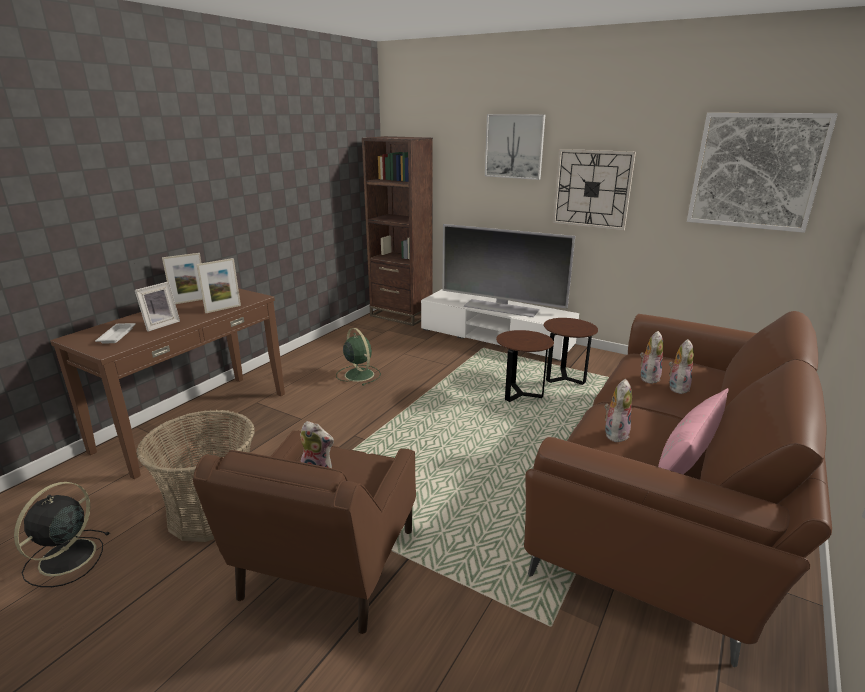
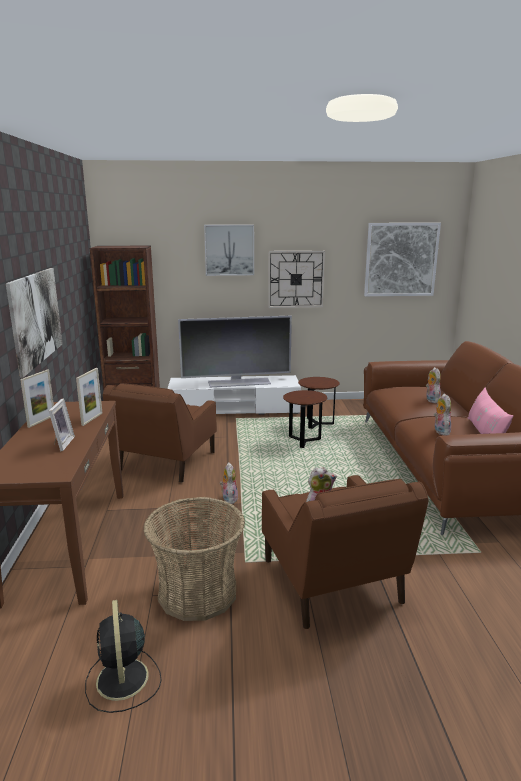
camera: 35 degrees left, 5 degrees down
white tray [95,323,136,344] -> none
green fan [336,328,381,385] -> brown armchair [103,383,217,483]
plush toy [640,331,664,384] -> plush toy moved to [220,463,238,504]
none -> picture [6,268,63,378]

